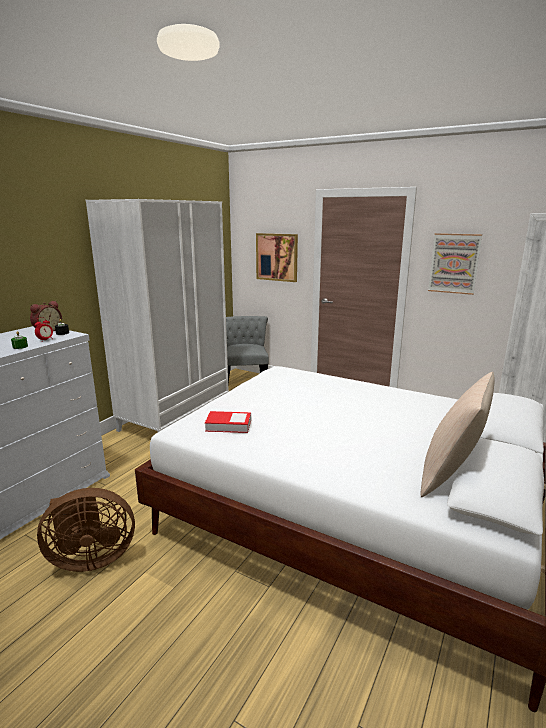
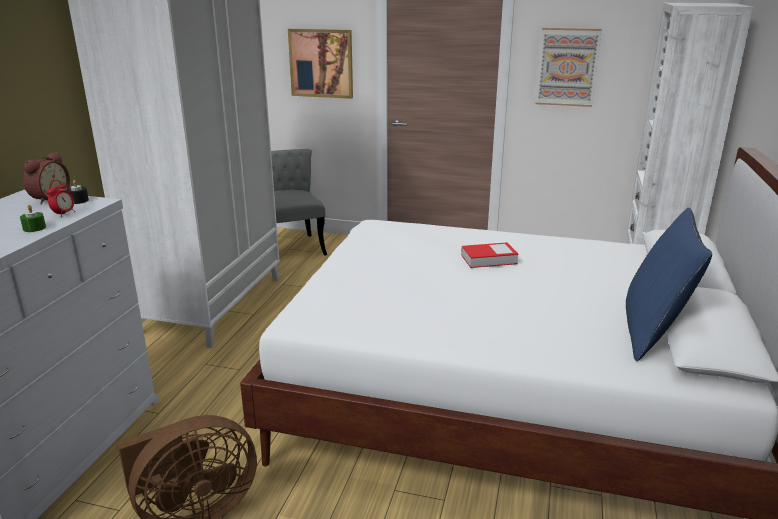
camera: 15 degrees left, 5 degrees up
book [205,411,251,433] -> book moved to [461,242,519,268]
beige pillow [420,372,495,497] -> blue pillow [626,207,712,362]

